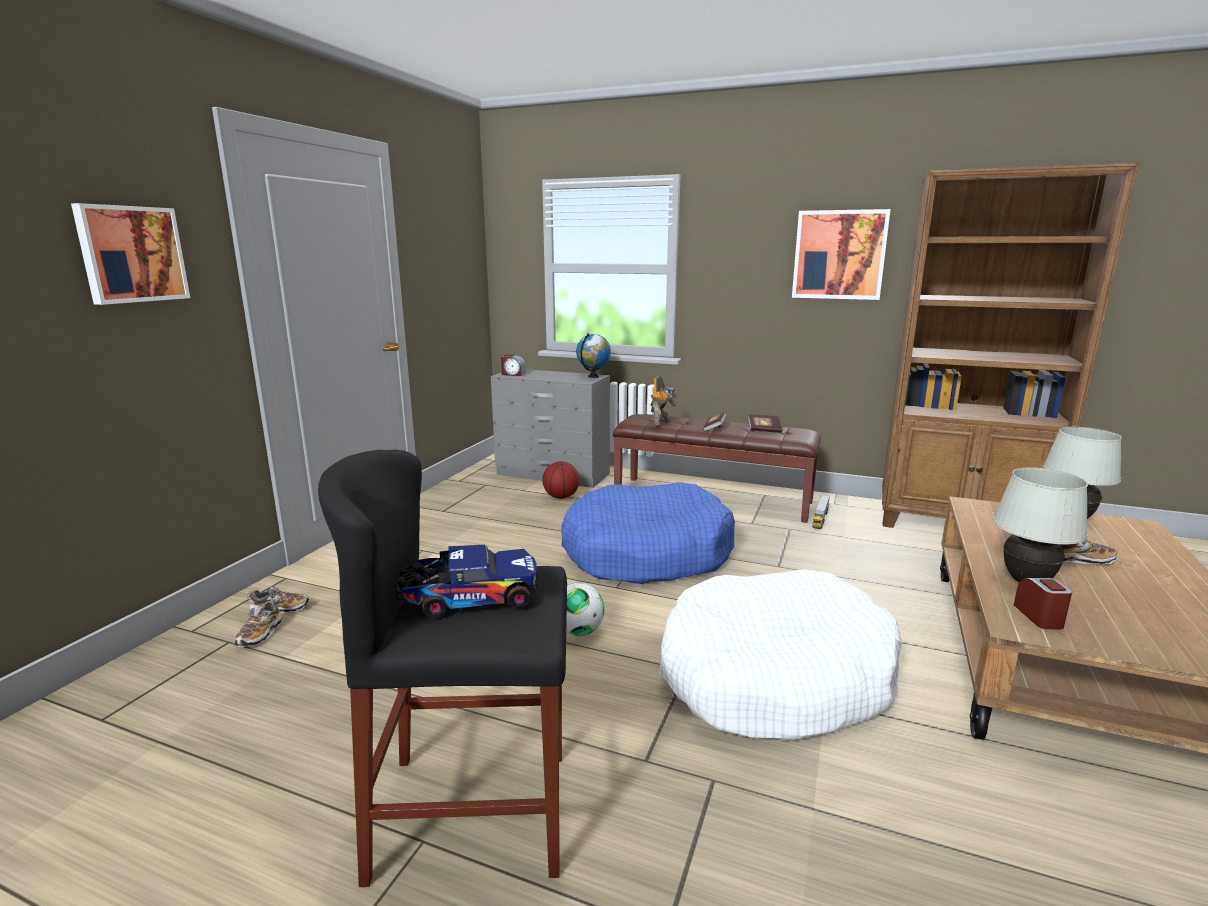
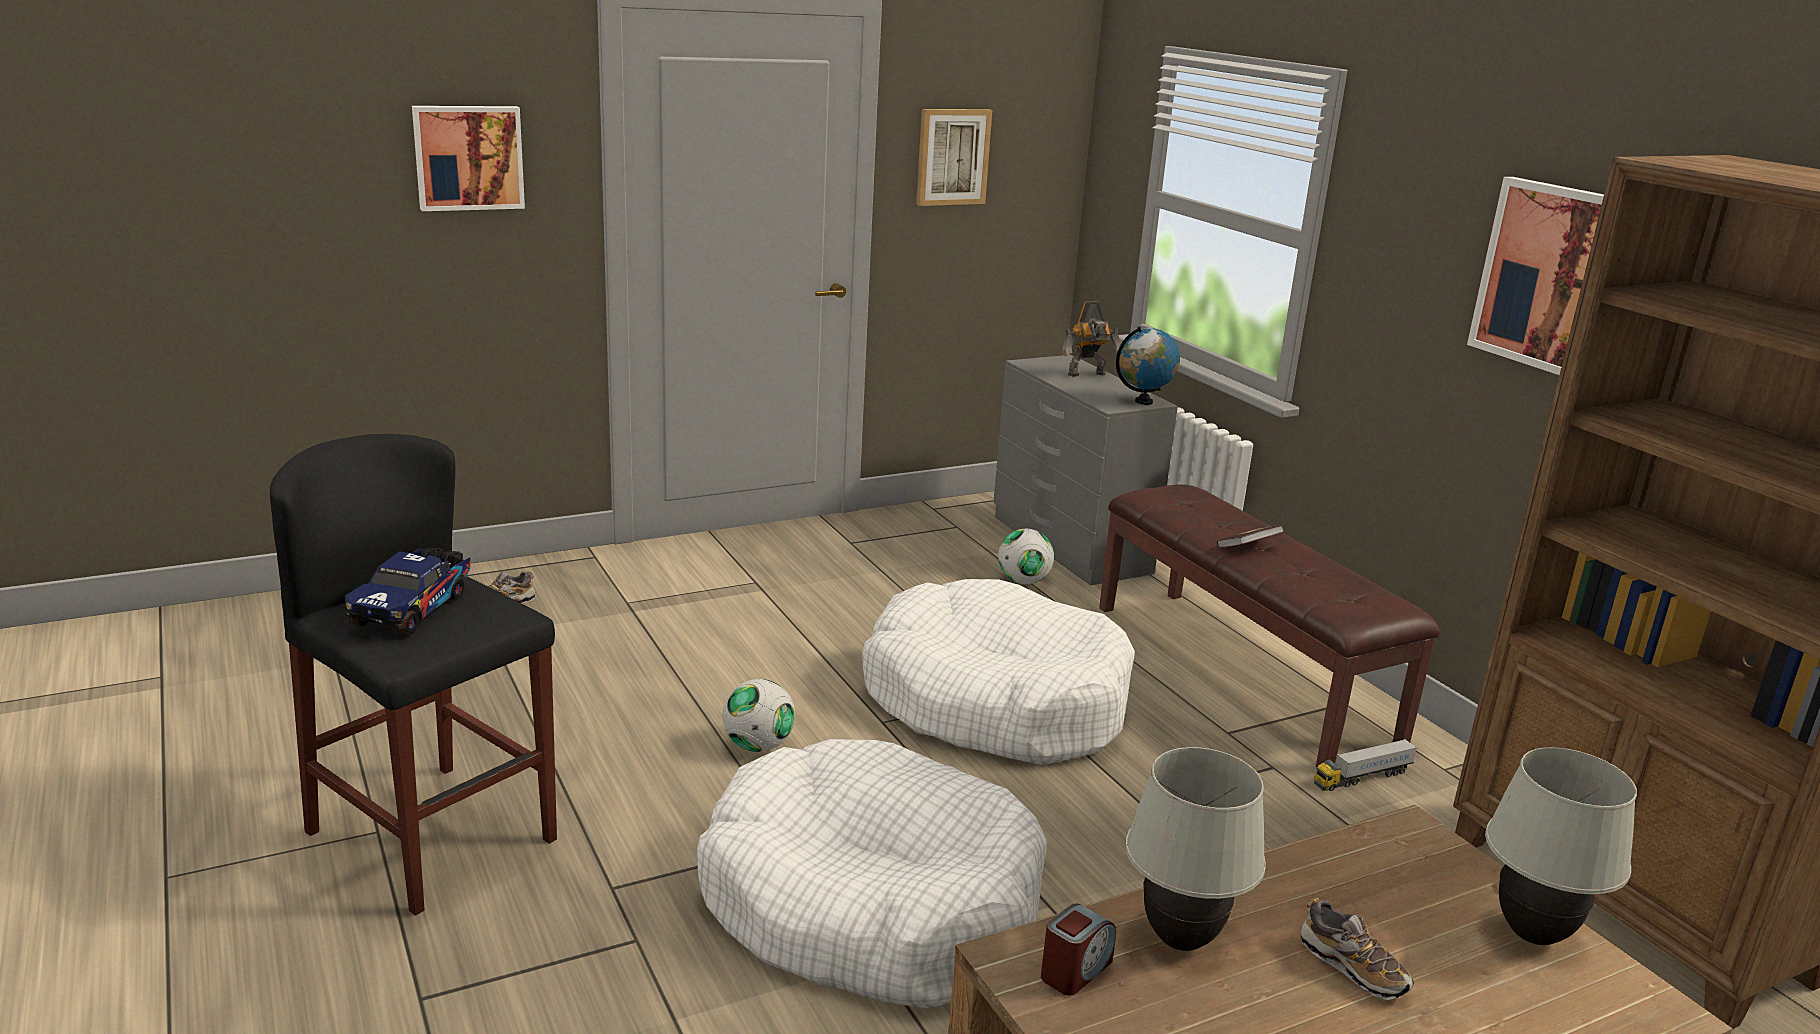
camera: 40 degrees right, 5 degrees up
shoe [247,586,309,613] -> none
toy truck [395,545,538,618] -> toy truck turned 75 degrees clockwise [345,548,470,635]
alarm clock [501,354,525,376] -> none
basketball [542,461,580,499] -> football [998,529,1054,584]
blue dog bed [561,482,735,584] -> white dog bed [862,579,1135,765]
toy robot [651,377,677,427] -> toy robot moved to [1062,302,1122,377]
book [747,414,782,433] -> none
none -> picture [916,109,992,206]

